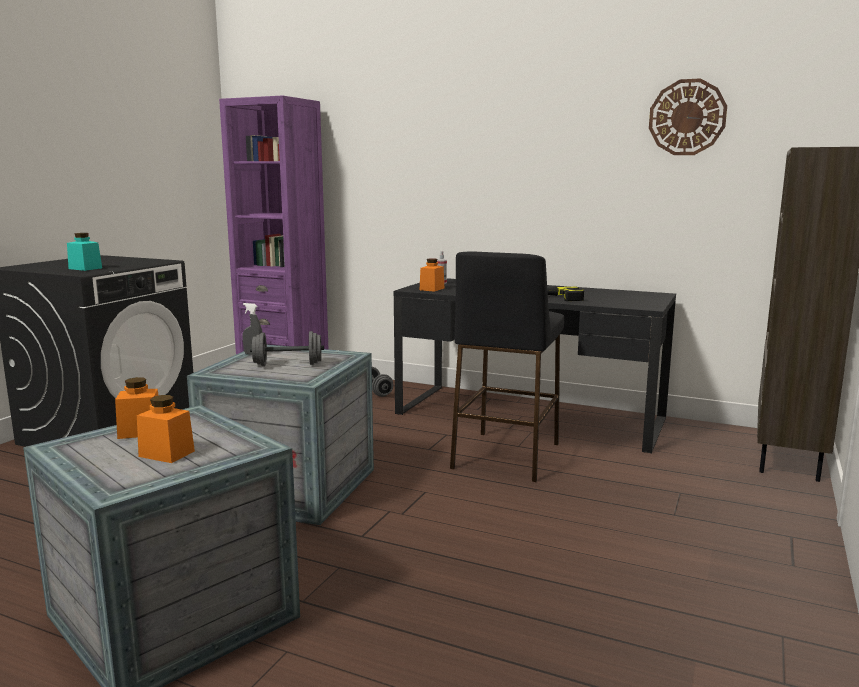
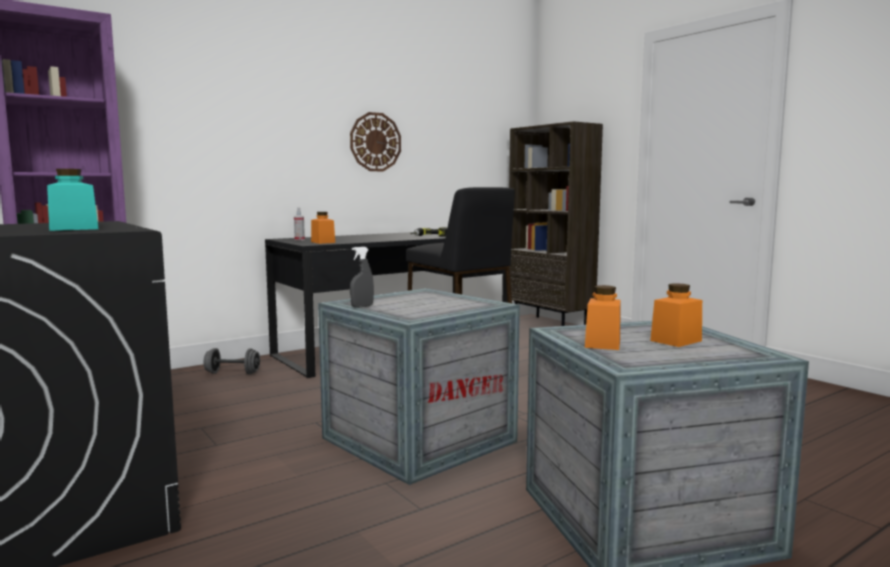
camera: 60 degrees left, 5 degrees down
grey dumbbell [250,331,324,366] -> none
wall clock [649,78,727,155] -> wall clock moved to [350,112,401,171]

